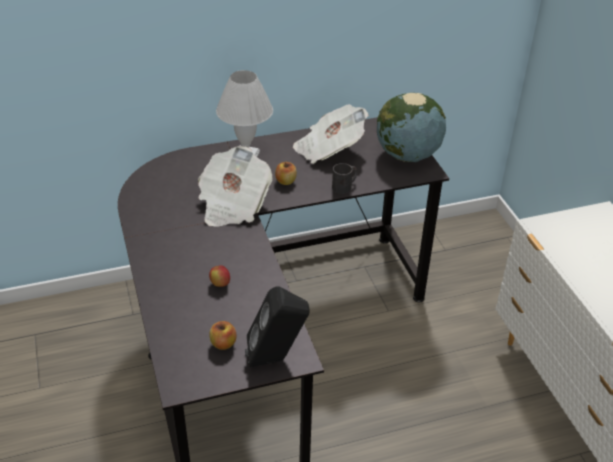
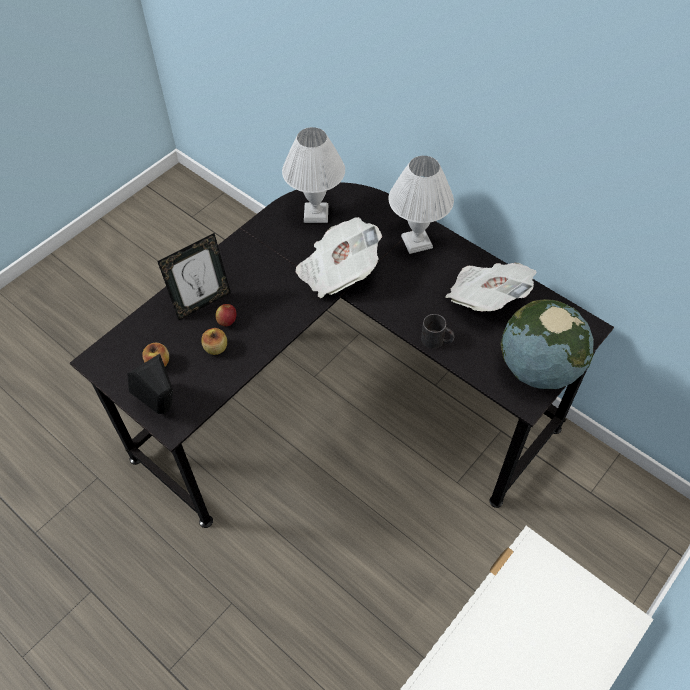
camera: 60 degrees right, 15 degrees up
apple [275,162,297,185] -> apple moved to [202,328,227,355]
none -> picture frame [157,233,231,320]
none -> white table lamp [282,127,345,223]

